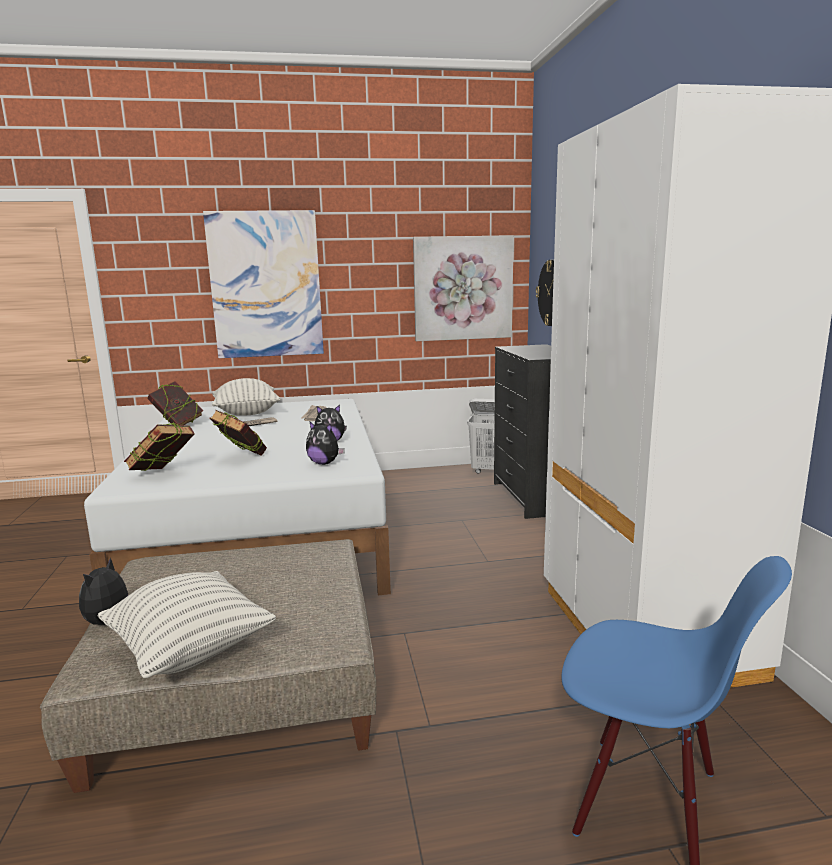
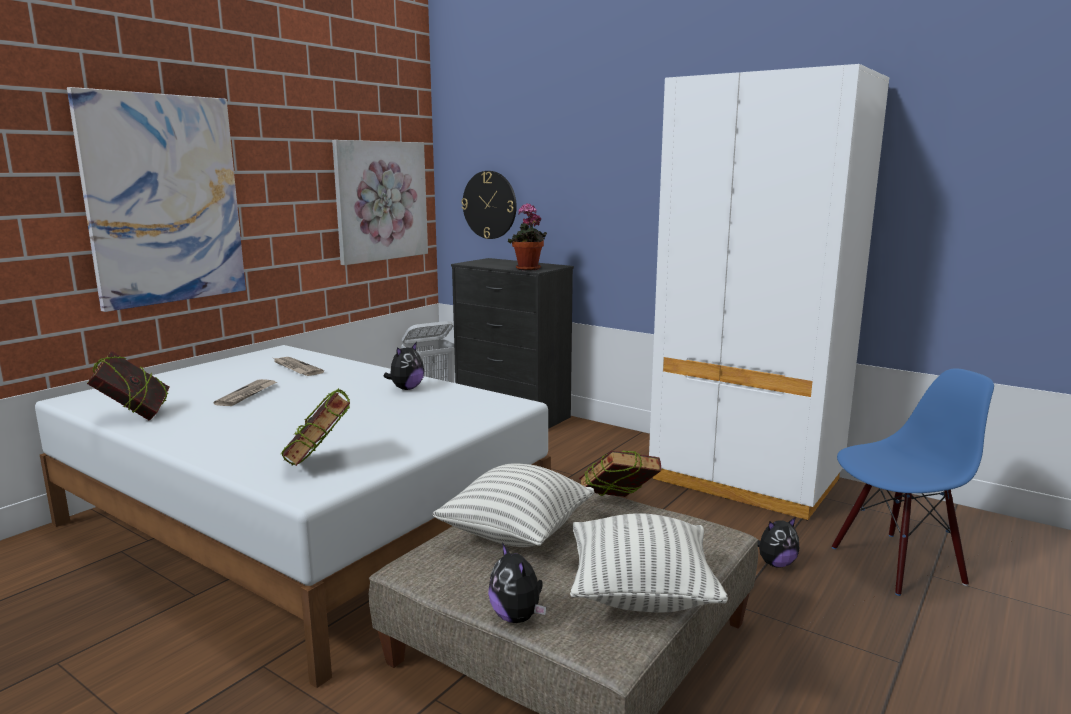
camera: 45 degrees left, 0 degrees up
book [210,410,267,456] -> book moved to [579,450,661,497]
pillow [212,378,280,416] -> pillow moved to [432,464,594,547]
plush toy [306,421,345,465] -> plush toy moved to [757,517,799,568]
none -> potted plant [508,203,547,271]

